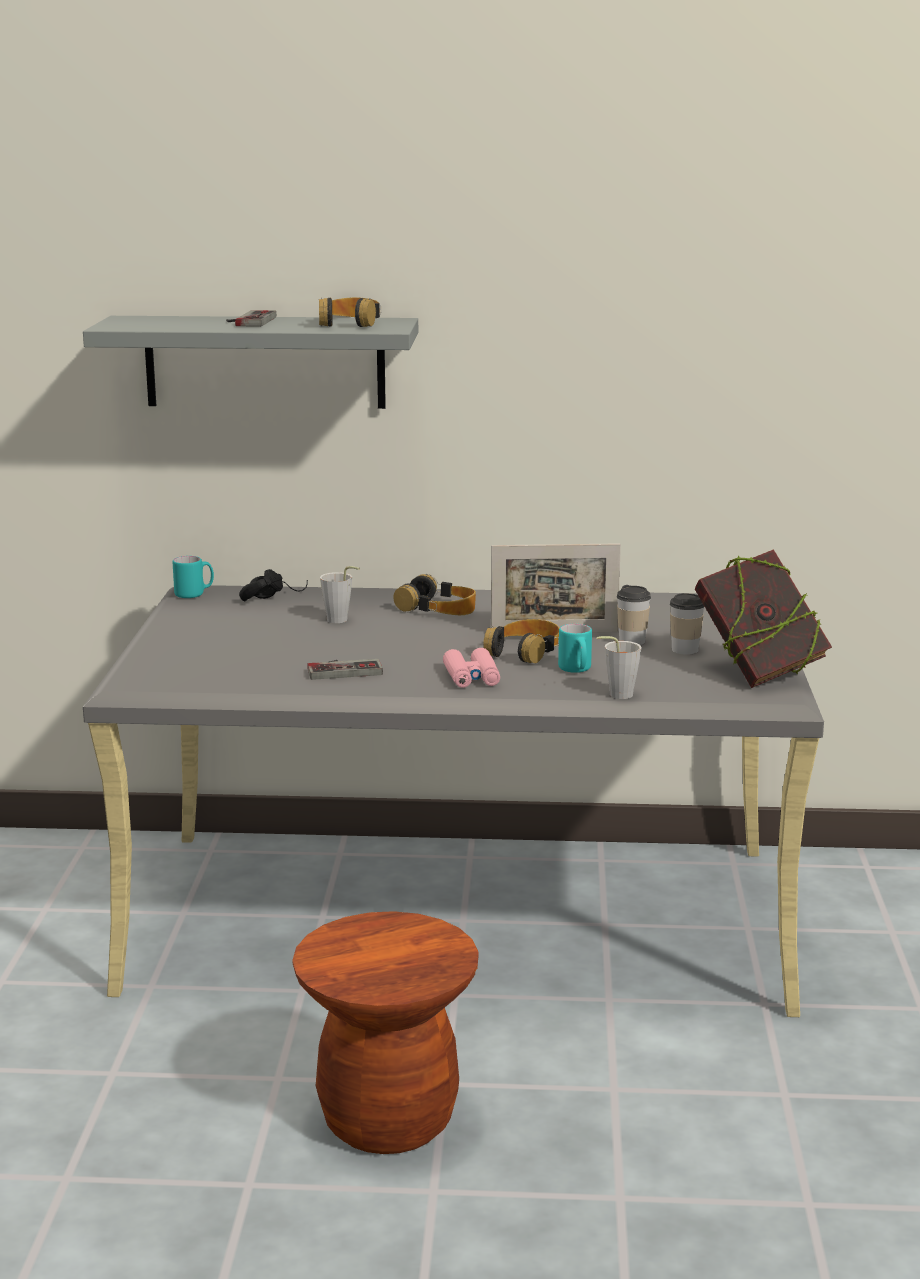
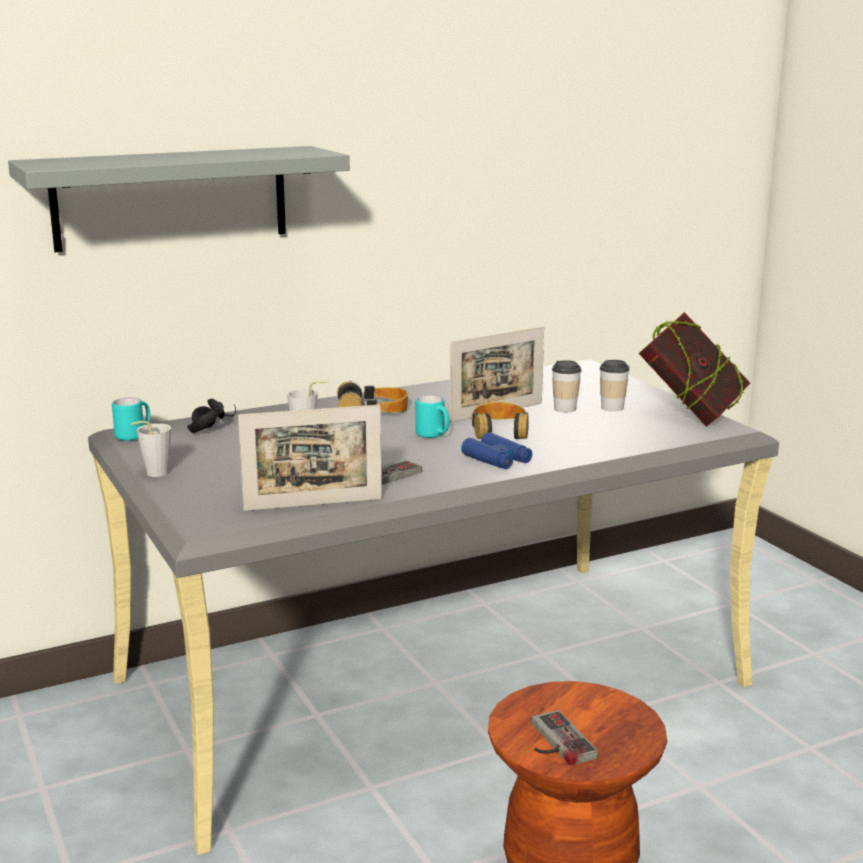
camera: 30 degrees left, 0 degrees up
game controller [226,310,276,327] -> game controller moved to [531,710,598,766]
headphones [319,297,381,327] -> none
pink binoculars [443,648,500,688] -> blue binoculars [461,432,532,469]
turquoise mug [558,624,592,673] -> turquoise mug moved to [415,395,449,438]
grey cup [596,636,642,699] -> grey cup moved to [131,421,171,477]
none -> picture frame [238,405,382,511]

